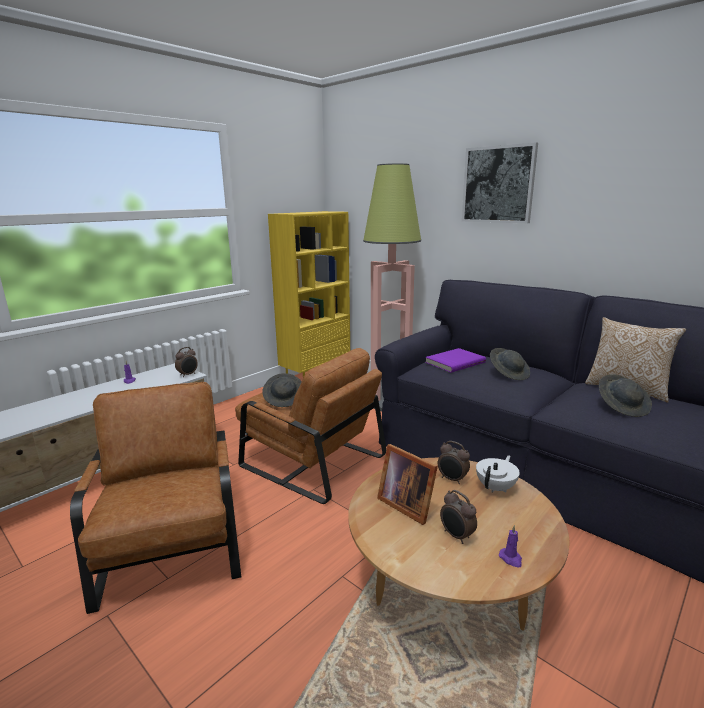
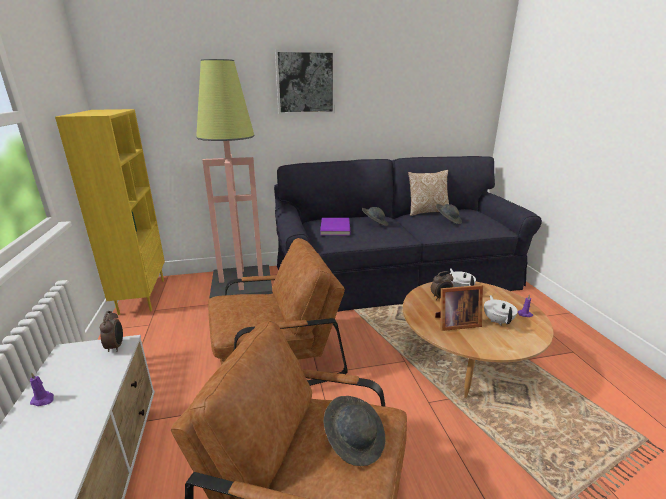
camera: 55 degrees left, 5 degrees up
grey hat [263,373,302,407] -> grey hat moved to [324,396,385,466]
alarm clock [440,490,477,544] -> white teapot [484,295,518,326]

